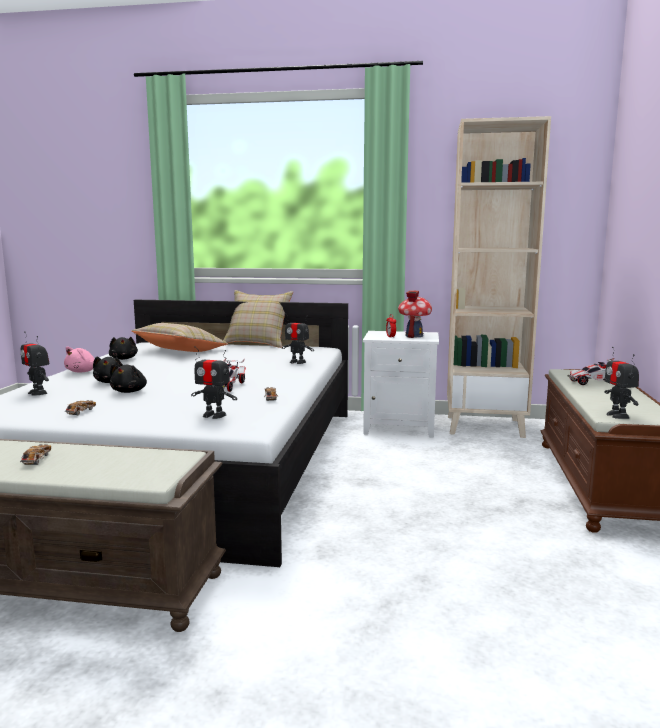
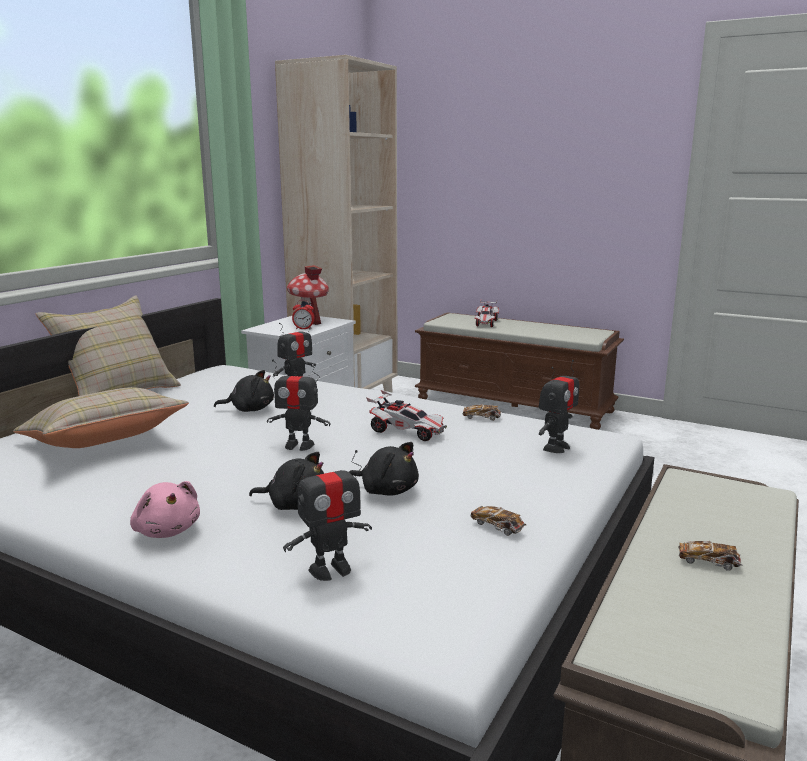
camera: 70 degrees left, 5 degrees up
black plush toy [109,337,138,360] -> black plush toy moved to [214,370,274,412]
toy robot [604,347,639,419] -> toy robot moved to [267,360,331,451]

